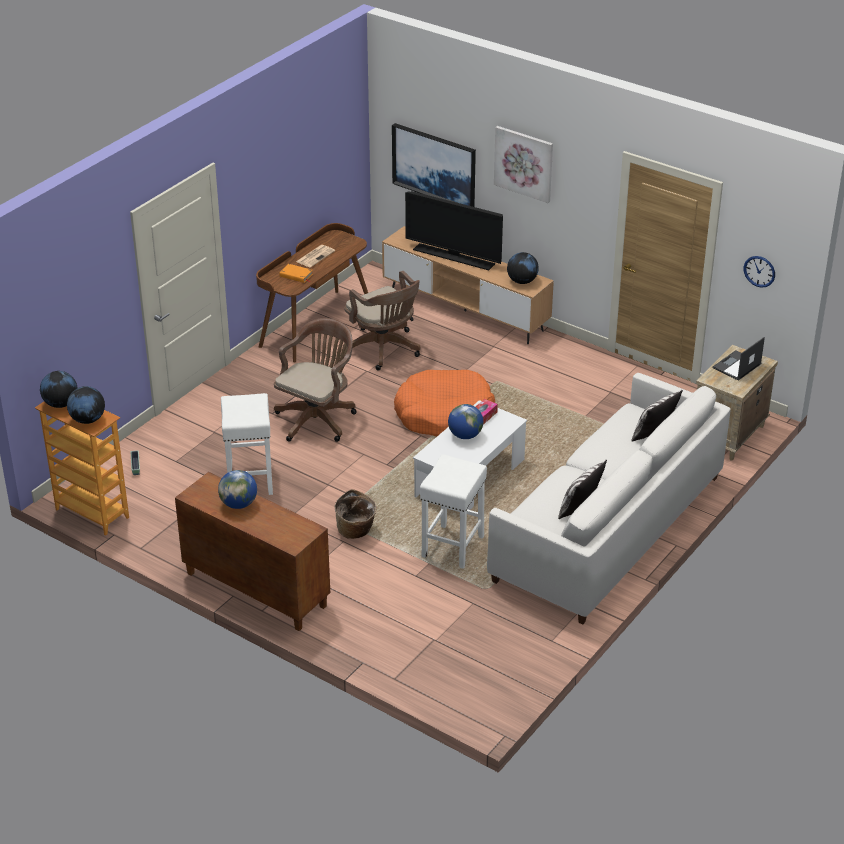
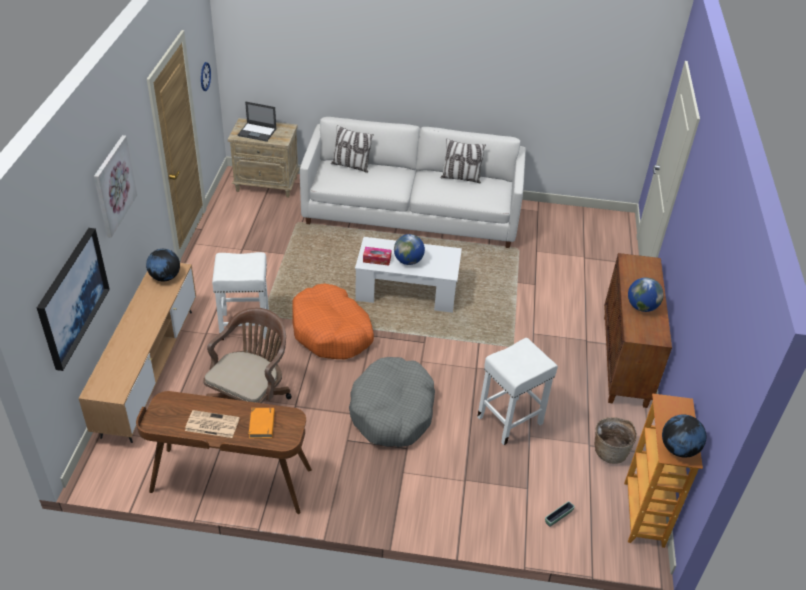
camera: 120 degrees left, 5 degrees up
globe [67,386,105,424] -> none
brown office chair [274,318,357,442] -> grey dog bed [349,357,435,447]
basket [334,489,377,539] -> basket moved to [595,417,637,464]
television [405,191,503,270] -> none
white stool [420,454,487,569] -> white stool moved to [212,252,269,340]

